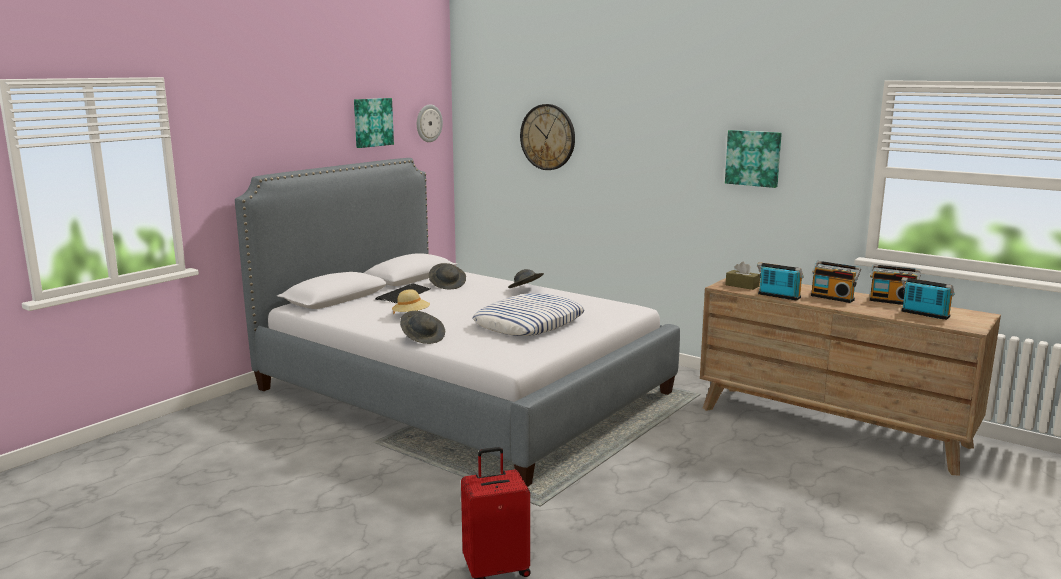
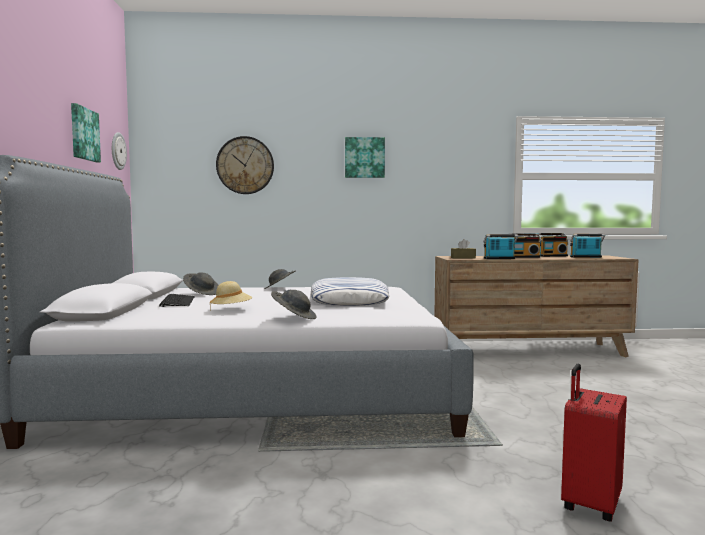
camera: 40 degrees left, 10 degrees down
picture [725,130,782,188] -> picture moved to [345,137,385,178]

